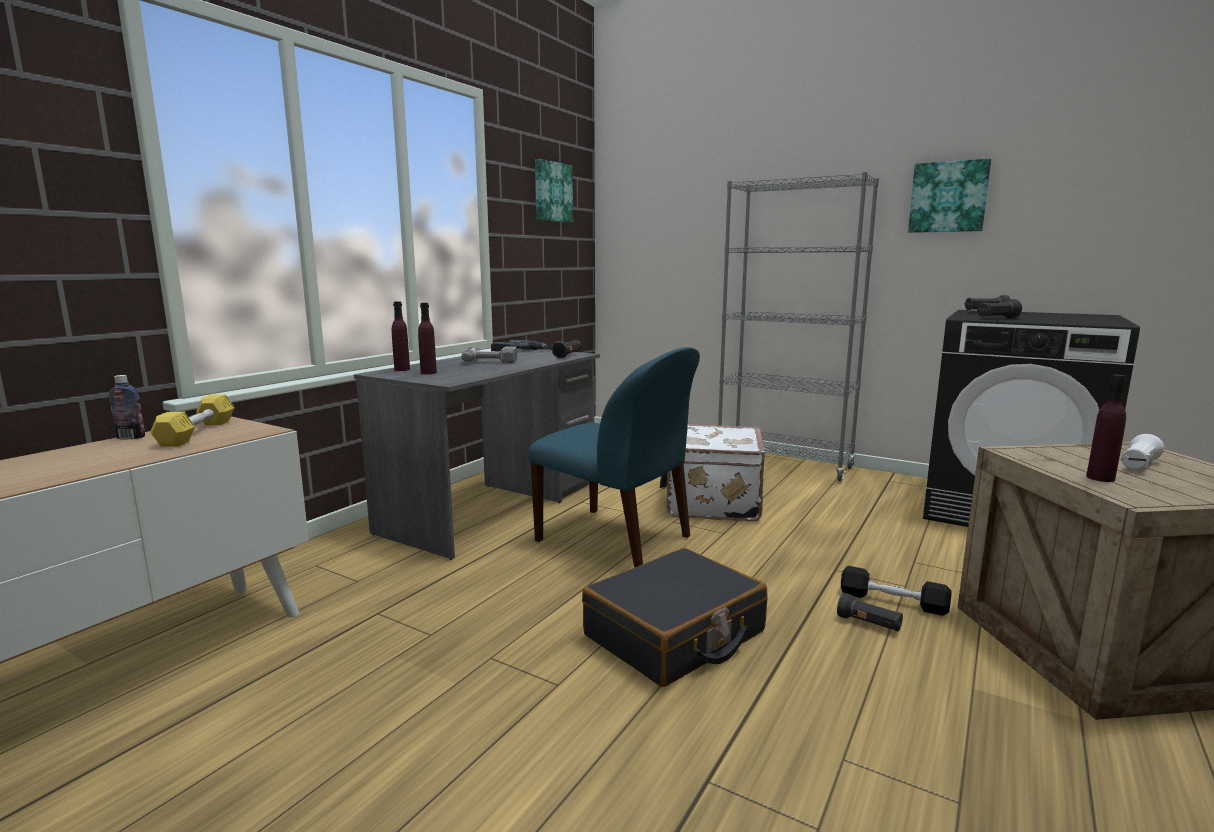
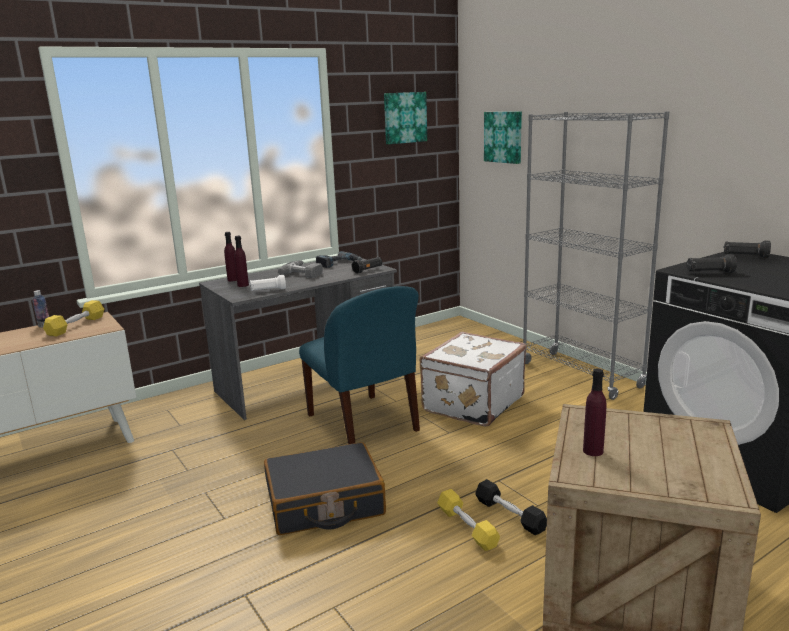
camera: 25 degrees right, 5 degrees up
black flashlight [837,593,903,632] -> yellow dumbbell [437,489,500,551]
picture [908,158,991,233] -> picture moved to [484,112,522,164]
white flashlight [1121,434,1164,469] -> white flashlight moved to [249,275,286,291]

